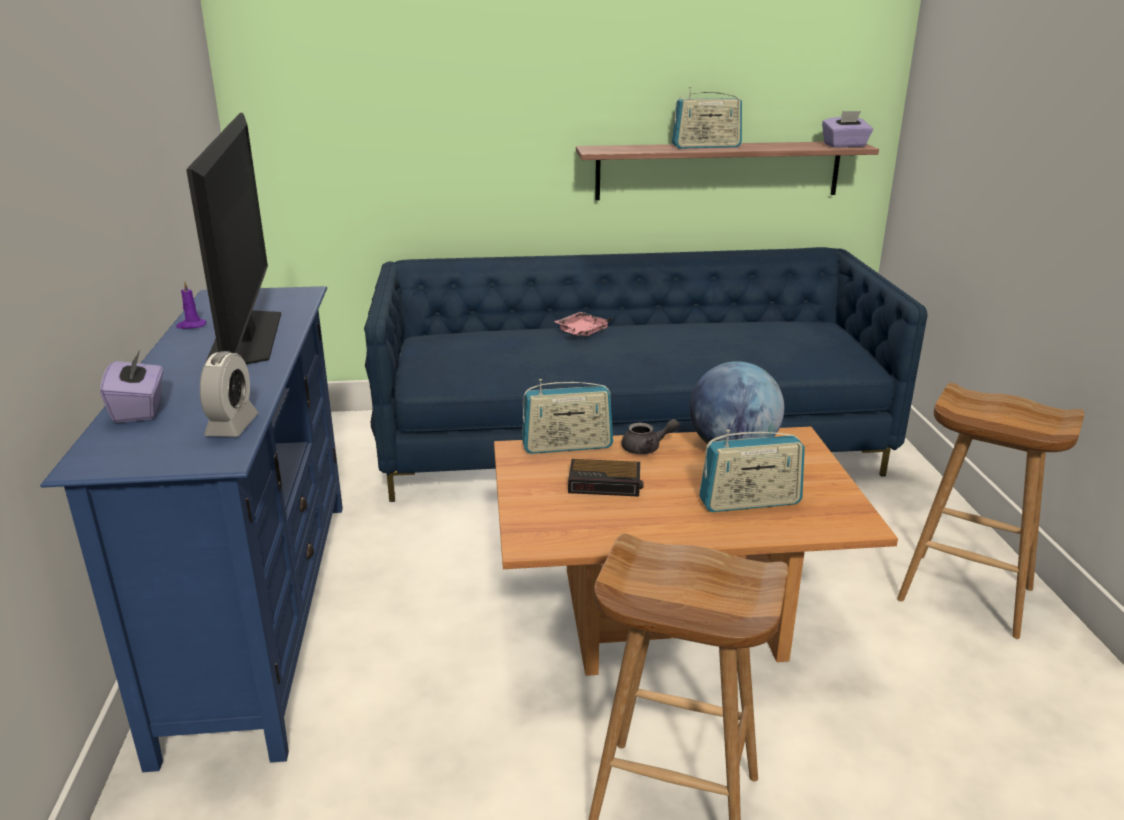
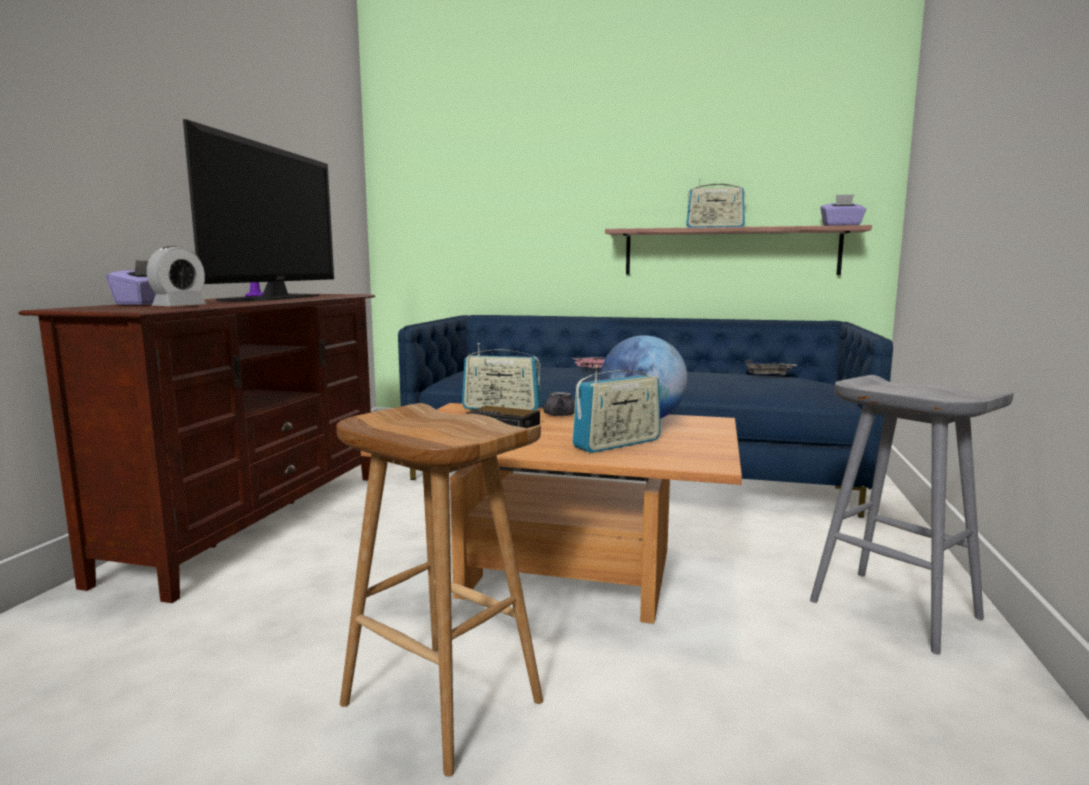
camera: 20 degrees right, 15 degrees down
blue tv stand [40,286,343,772] -> brown tv stand [18,294,375,603]
radio [699,430,805,512] -> radio turned 45 degrees counterclockwise [572,366,660,453]
brown stool [897,383,1085,639] -> grey stool [810,375,1014,654]
none -> grey tray [745,360,797,375]

